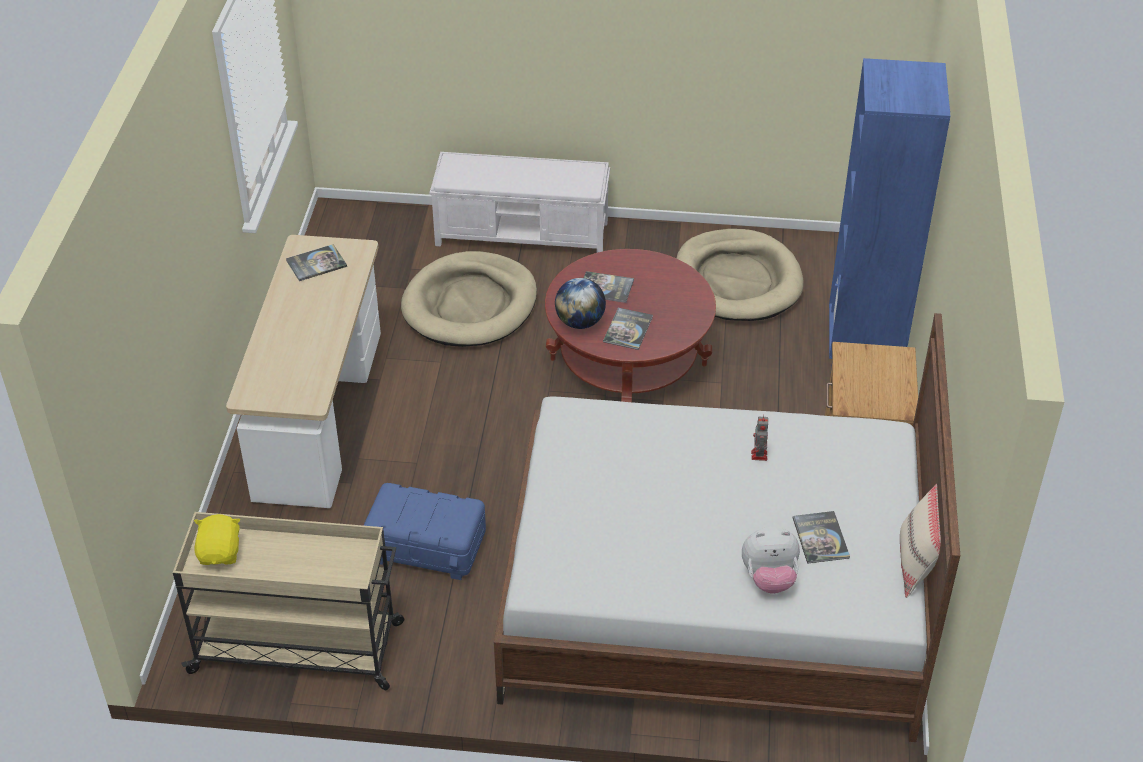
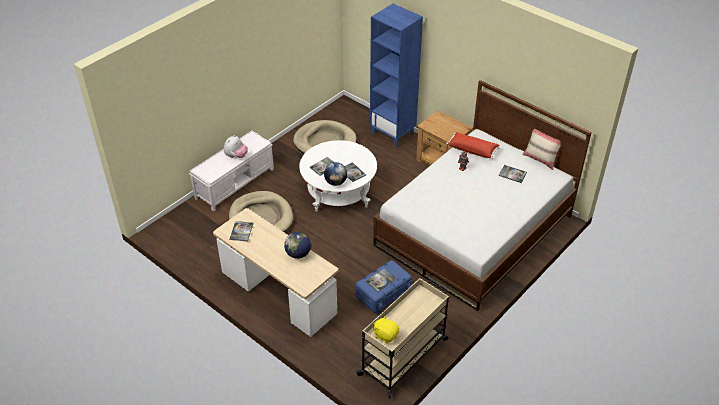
camera: 55 degrees left, 0 degrees up
red coffee table [545,249,716,402] -> white coffee table [299,140,377,212]
plush toy [742,527,800,594] -> plush toy moved to [224,135,248,158]
none -> globe [284,232,311,259]
none -> book [365,268,396,292]
none -> red pillow [446,132,500,159]

